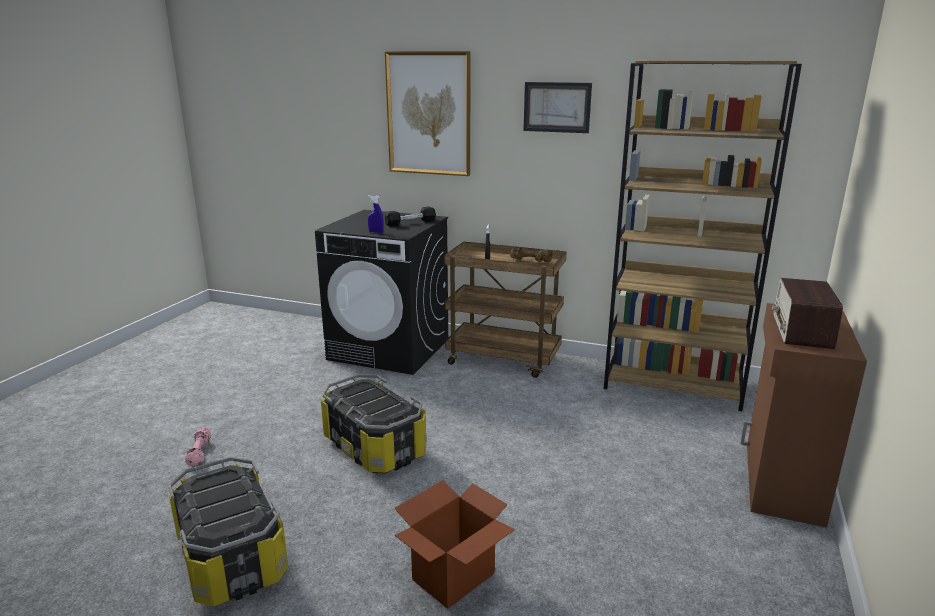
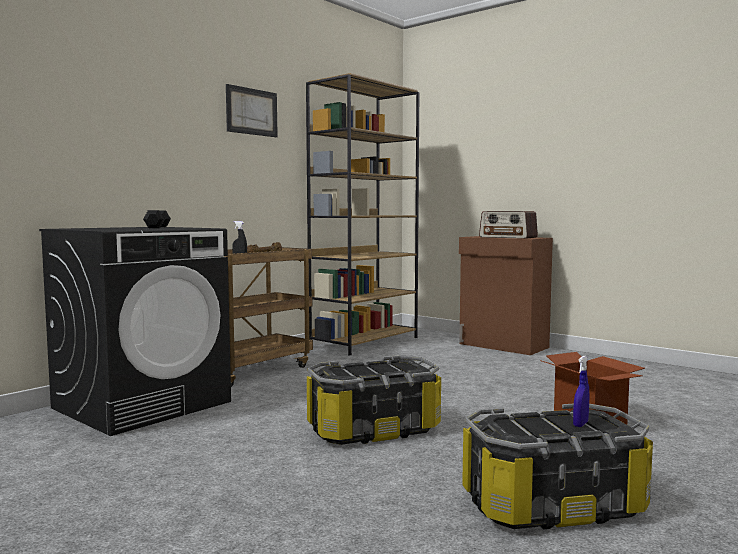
camera: 70 degrees left, 15 degrees down
pink dumbbell [185,427,211,466] -> none
blue spray bottle [368,195,384,233] -> blue spray bottle moved to [573,356,589,427]
picture [385,51,470,176] -> none

